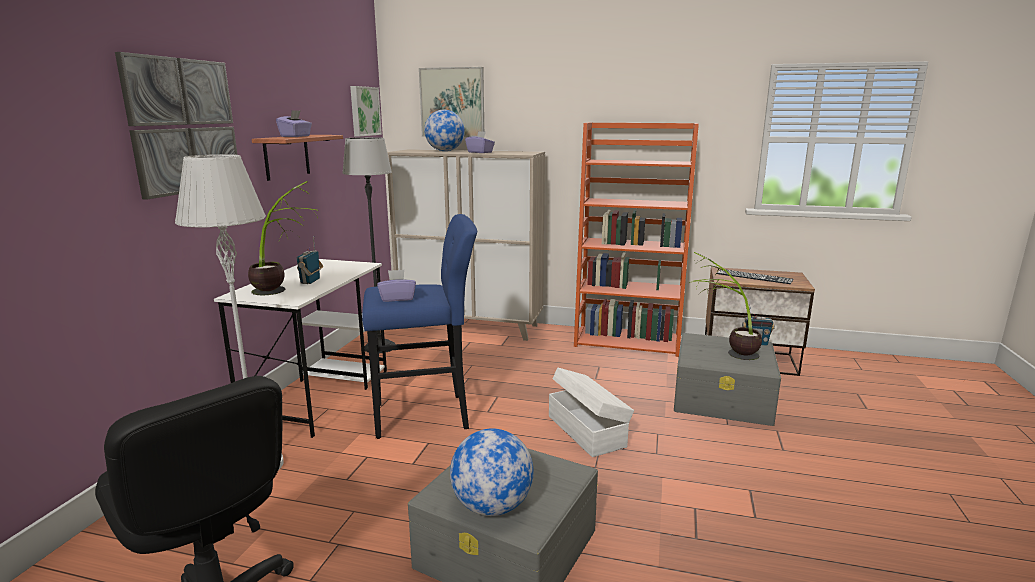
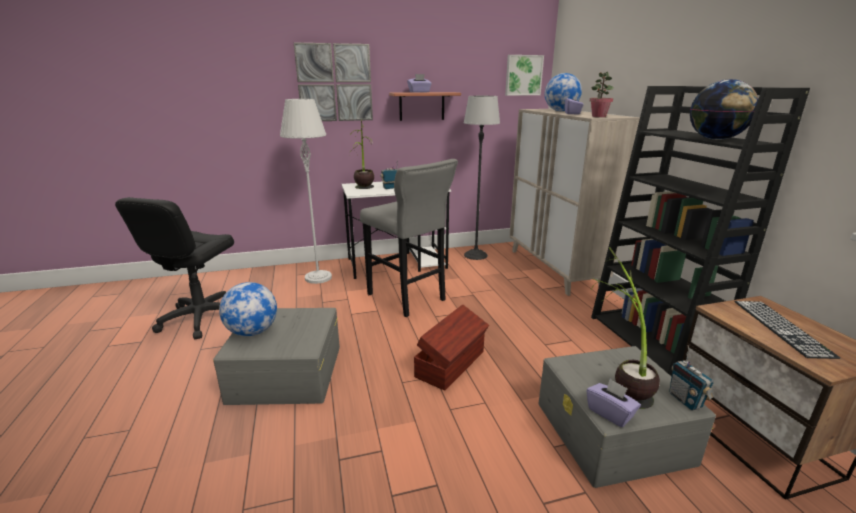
camera: 60 degrees right, 5 degrees up
blue stool [362,214,477,439] -> grey stool [360,159,458,317]
purple tissue box [377,270,416,302] -> purple tissue box moved to [587,379,641,427]
picture [419,67,485,137] -> none
white storage box [549,367,634,457] -> brown storage box [414,304,489,390]
orange bookcase [574,122,699,357] -> black bookcase [591,86,810,377]
none -> potted plant [590,72,614,117]
none -> globe [690,79,758,140]

